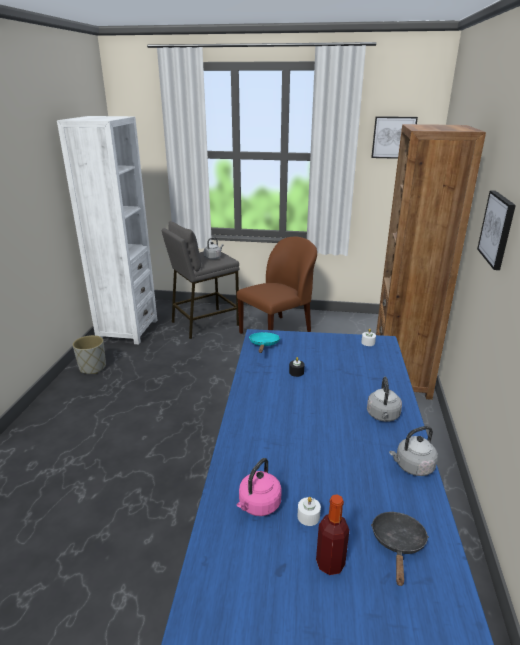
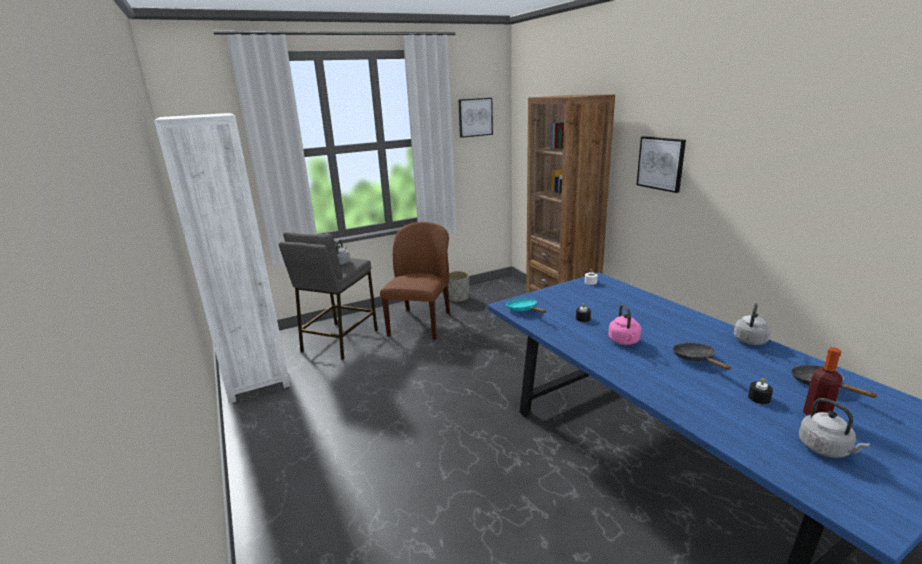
camera: 35 degrees left, 5 degrees down
grey planter [73,335,106,374] -> grey planter moved to [448,271,469,302]
pink kettle [237,458,282,516] -> pink kettle moved to [608,304,641,345]
white candle [297,497,321,526] -> black candle [748,378,773,404]
grey kettle [367,377,402,422] -> grey kettle moved to [799,398,870,458]
none -> black frying pan [673,343,731,370]

